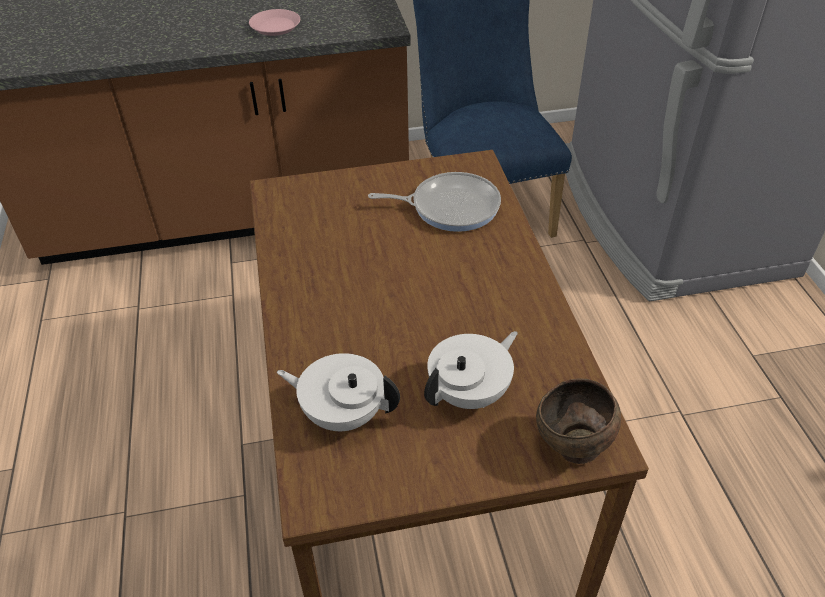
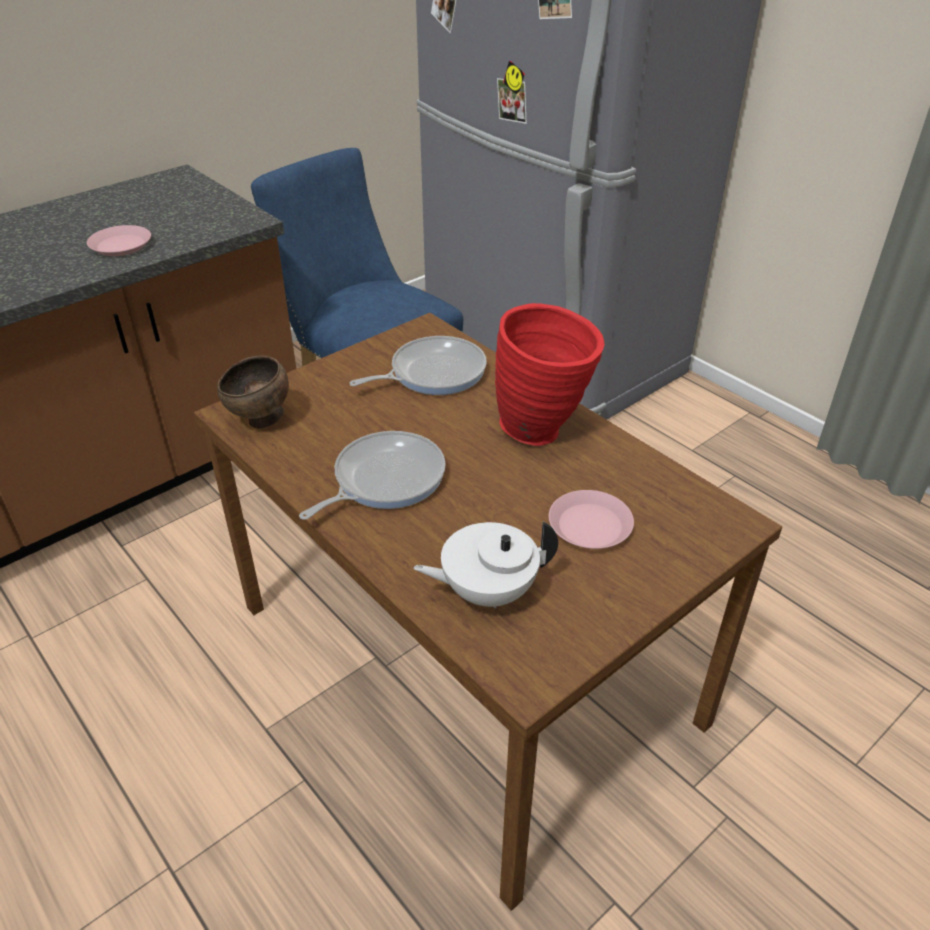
camera: 30 degrees left, 5 degrees down
white teapot [424,331,518,409] -> pink plate [549,490,634,549]
brown bowl [536,378,621,464] -> brown bowl moved to [218,355,289,429]
none -> frying pan [299,431,446,520]
none -> red vase [495,303,604,446]

